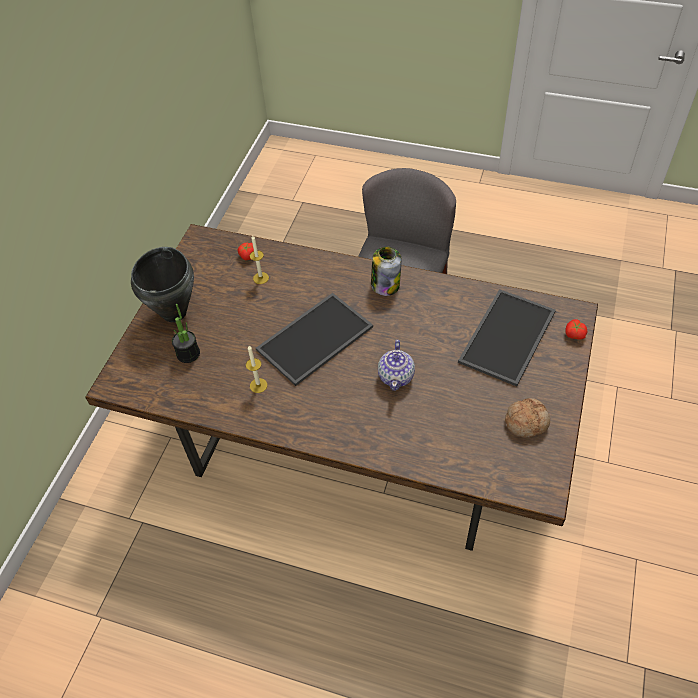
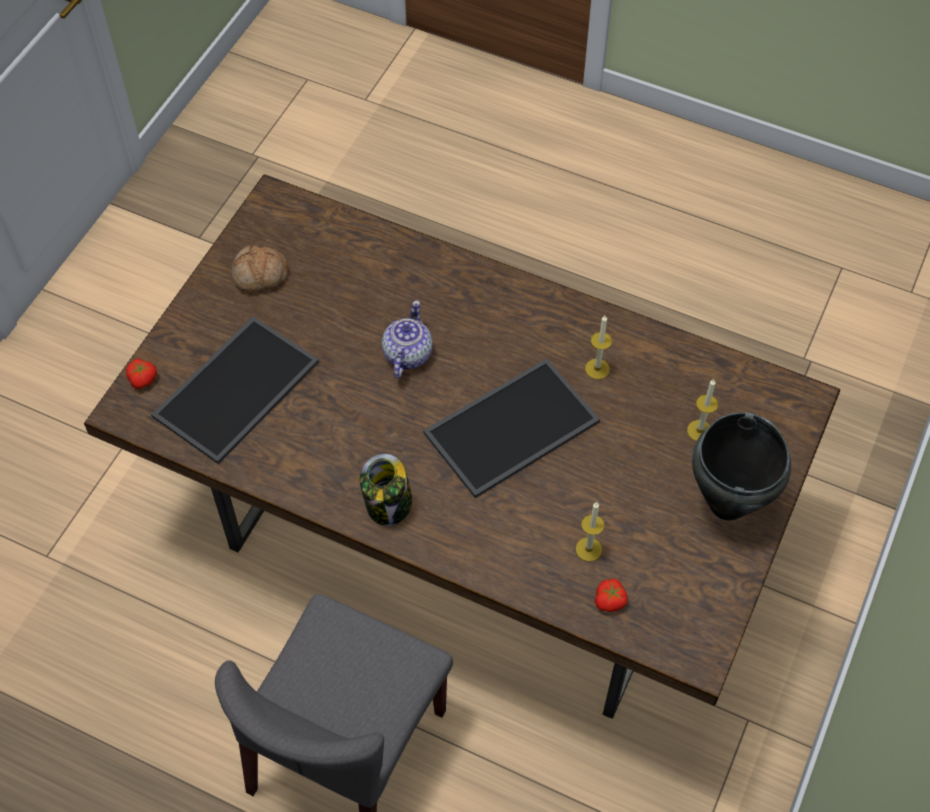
camera: 175 degrees left, 5 degrees up
potted plant [172,304,200,363] -> candle [687,379,718,441]

